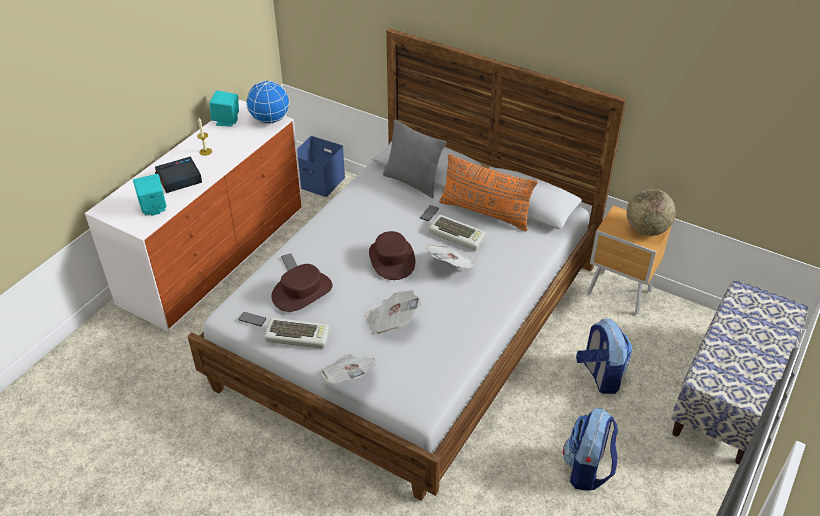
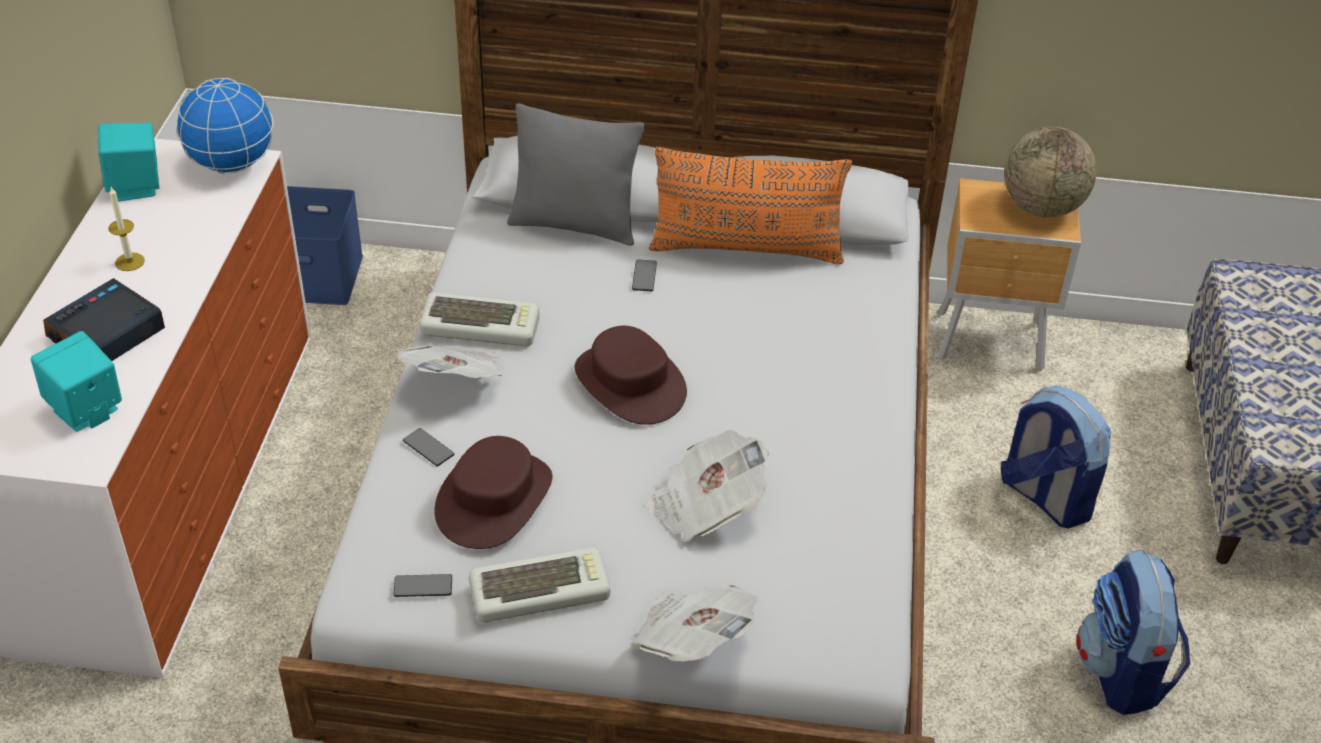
camera: 25 degrees left, 0 degrees up
newspaper [426,245,477,269] -> newspaper moved to [397,345,503,378]
keyboard [429,215,486,250] -> keyboard moved to [419,292,540,346]

